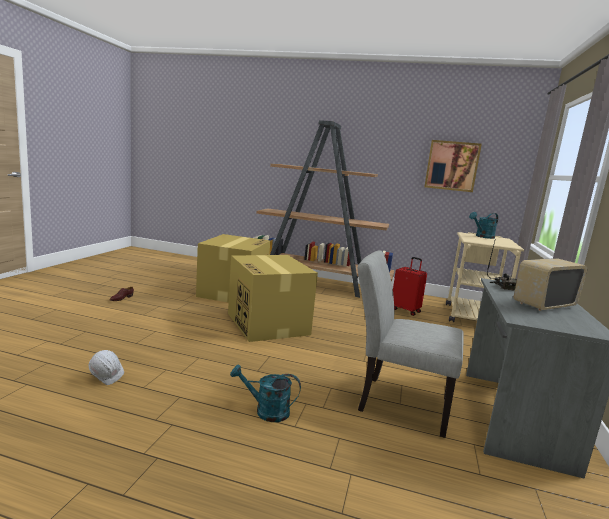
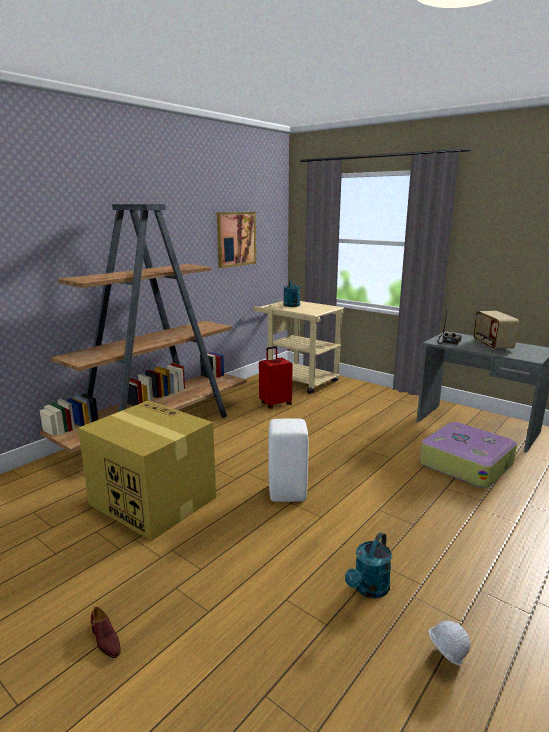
camera: 65 degrees left, 5 degrees up
cardboard box [228,255,318,342] -> white stool [268,418,308,502]
turquoise watering can [230,364,301,422] -> turquoise watering can moved to [345,532,392,598]
grey chair [358,250,464,438] -> suitcase [419,422,517,488]

